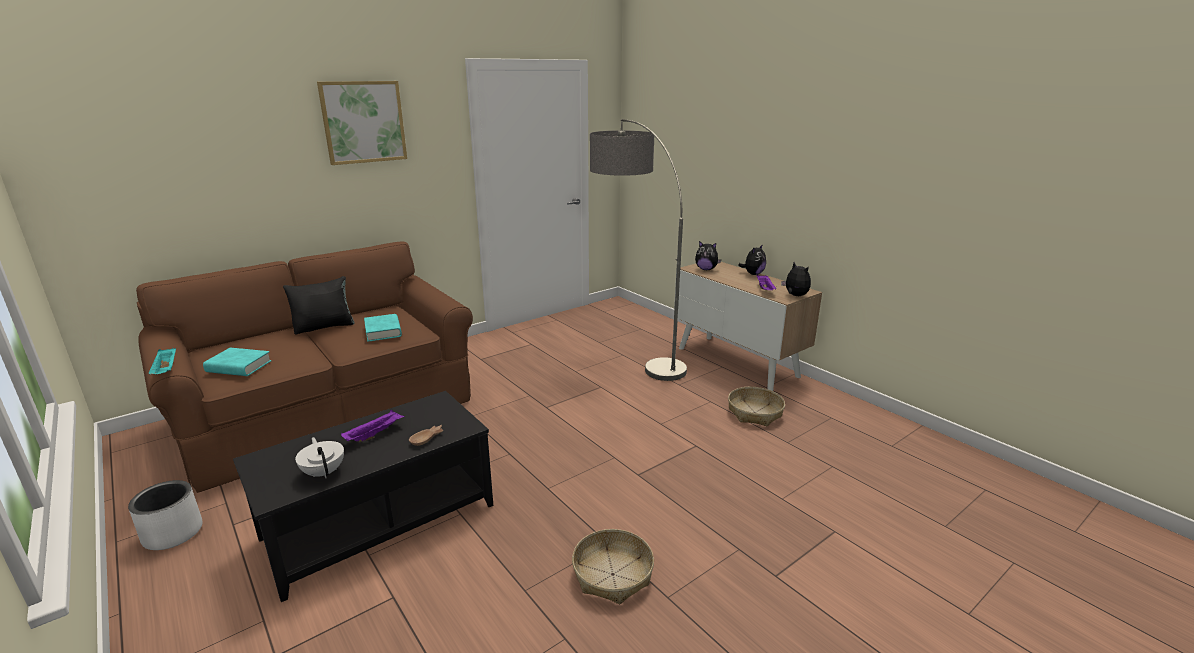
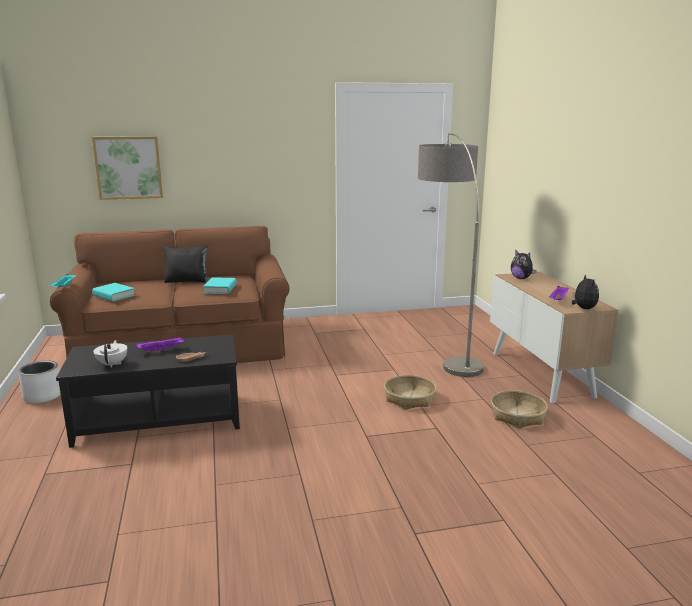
camera: 25 degrees right, 5 degrees down
picture [317,81,407,165] -> picture moved to [92,136,163,200]
basket [572,529,654,604] -> basket moved to [384,375,436,410]
plush toy [738,244,766,275] -> none

